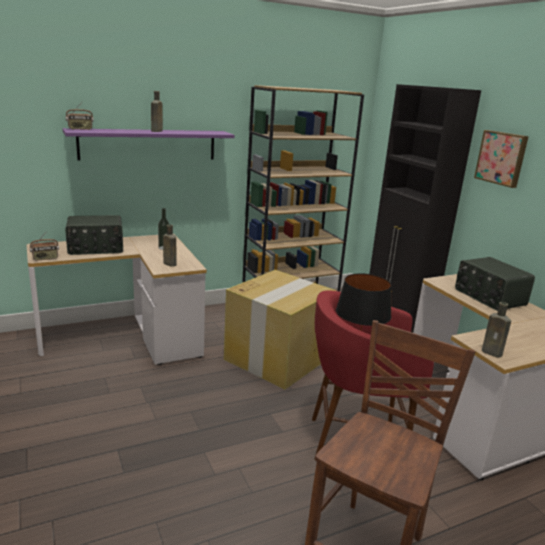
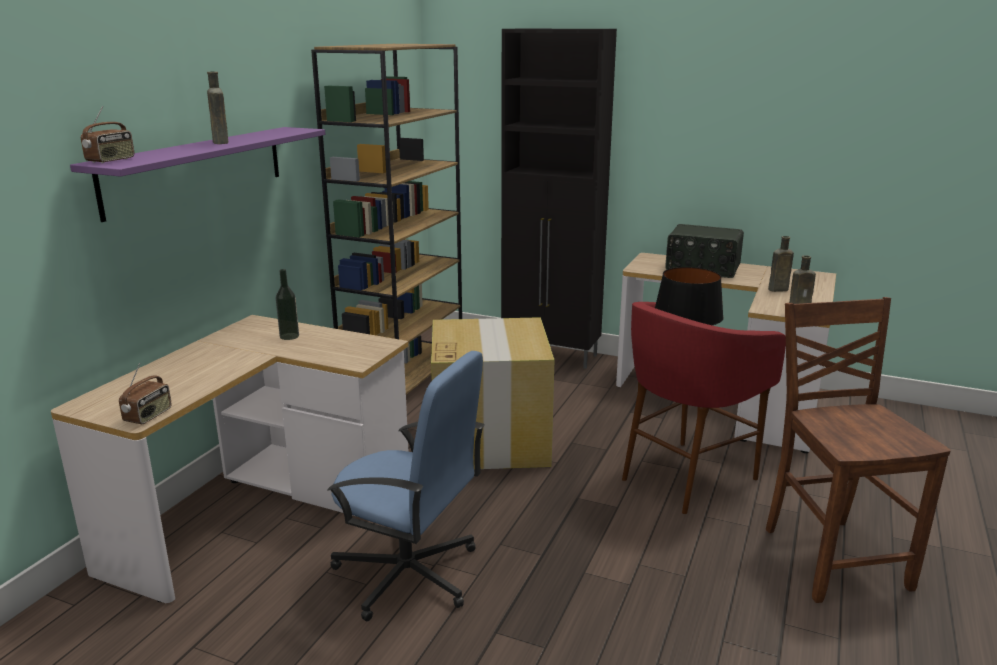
camera: 40 degrees left, 0 degrees up
radio [65,215,123,255] -> none
brown bottle [163,224,177,266] -> brown bottle moved to [768,236,794,292]
picture [474,130,529,188] -> none
none -> blue office chair [327,351,485,621]

